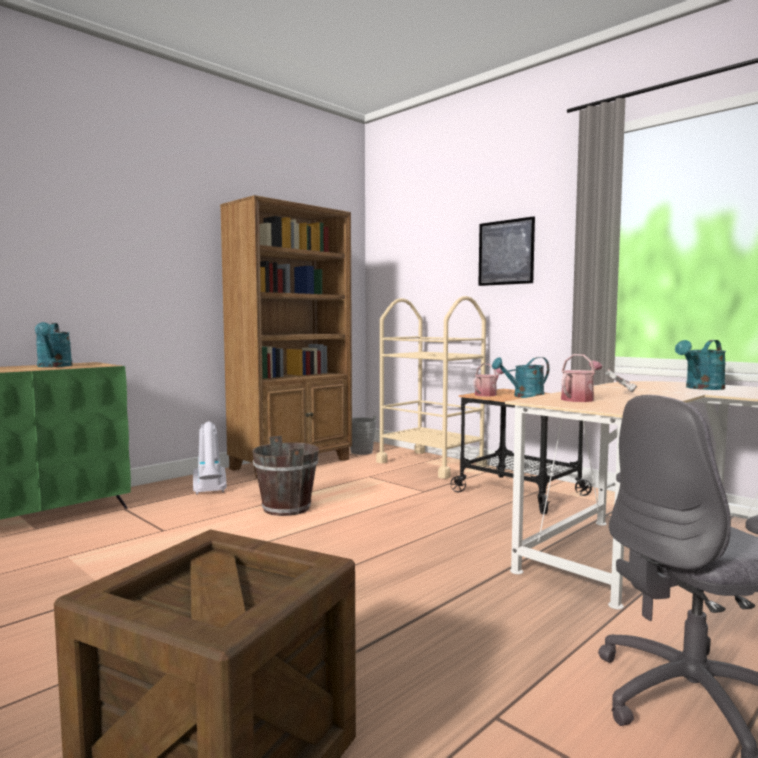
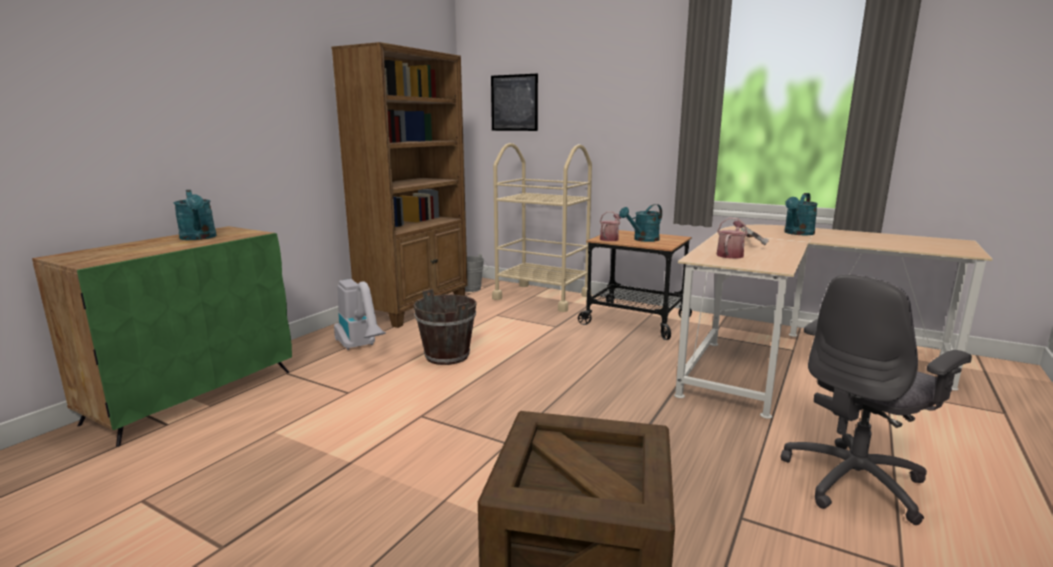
camera: 15 degrees left, 10 degrees up
picture [478,216,535,286] -> picture moved to [491,74,538,131]

